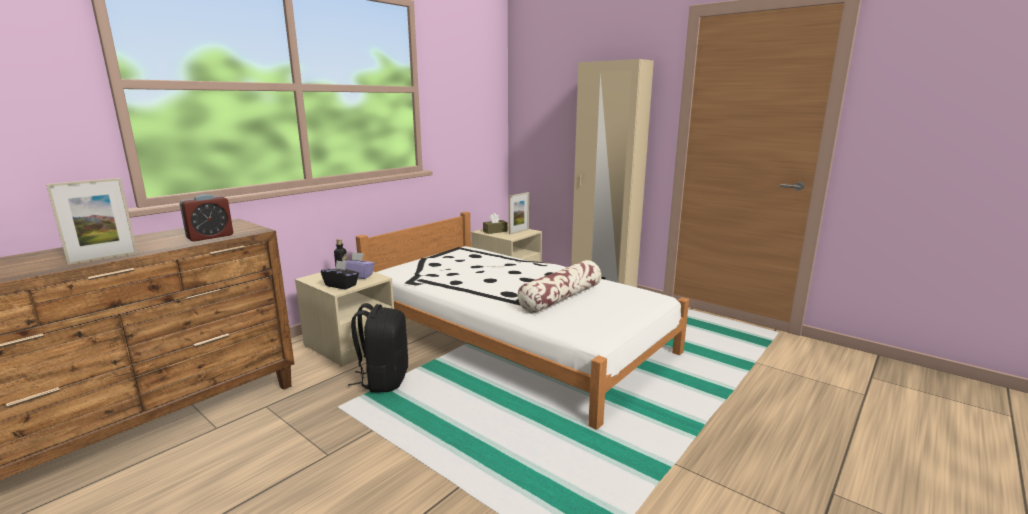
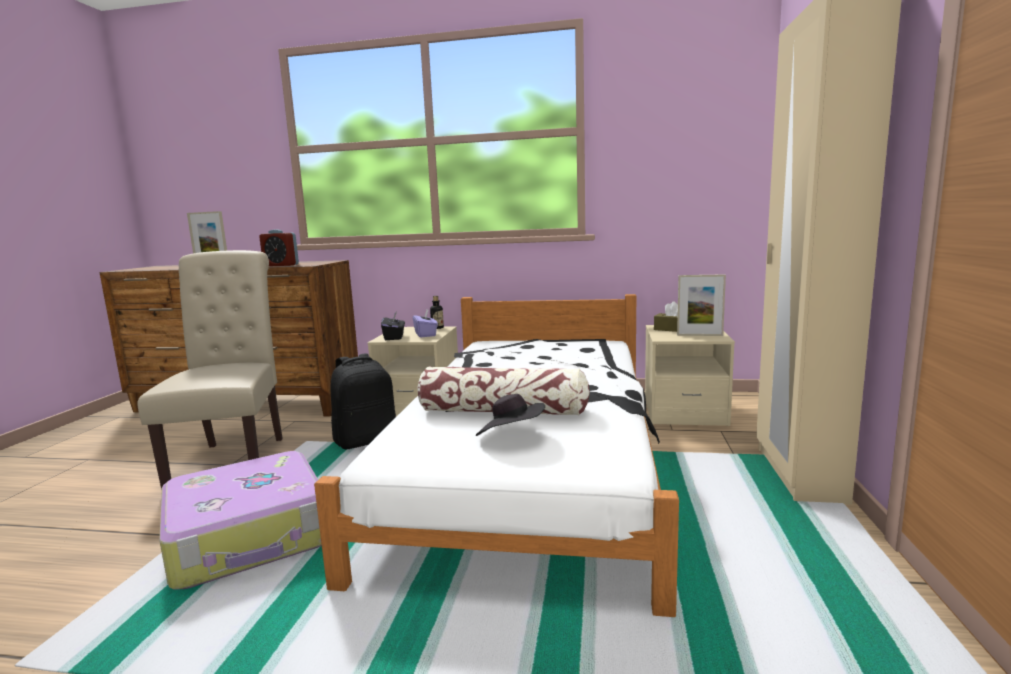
camera: 60 degrees right, 5 degrees down
none -> beige chair [137,250,283,490]
none -> suitcase [159,451,322,589]
none -> black hat [476,394,545,436]

